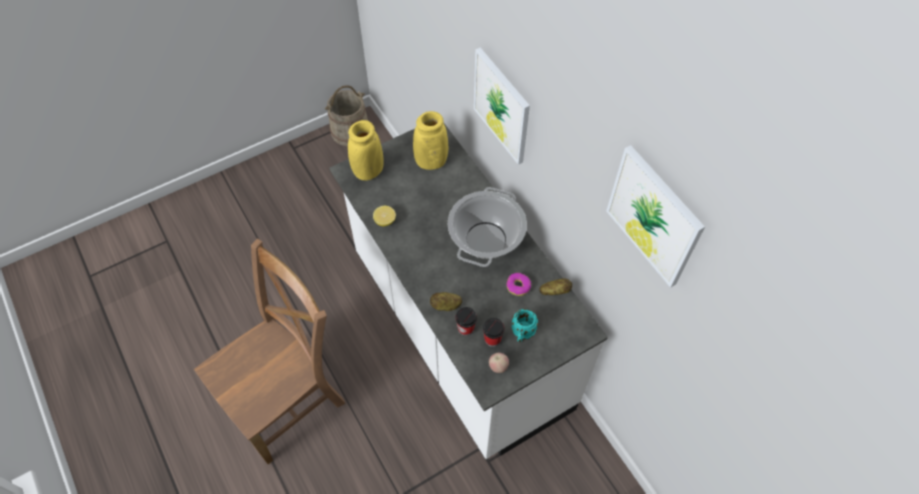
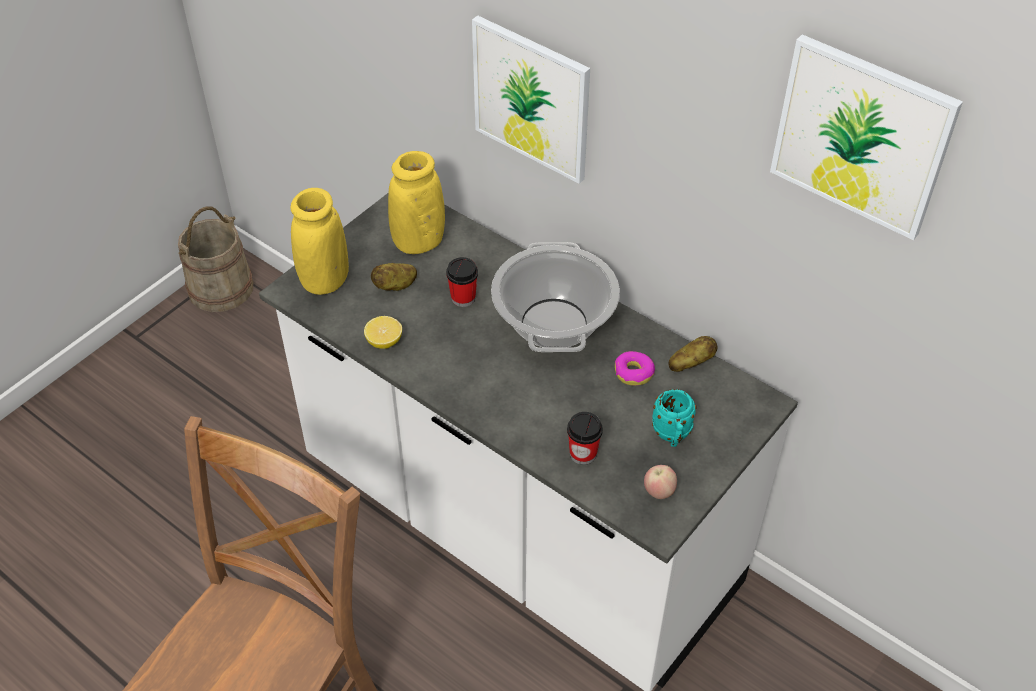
camera: 20 degrees left, 10 degrees down
potato [430,292,462,311] -> potato moved to [371,263,417,291]
cup [483,318,505,347] -> cup moved to [446,257,478,307]

